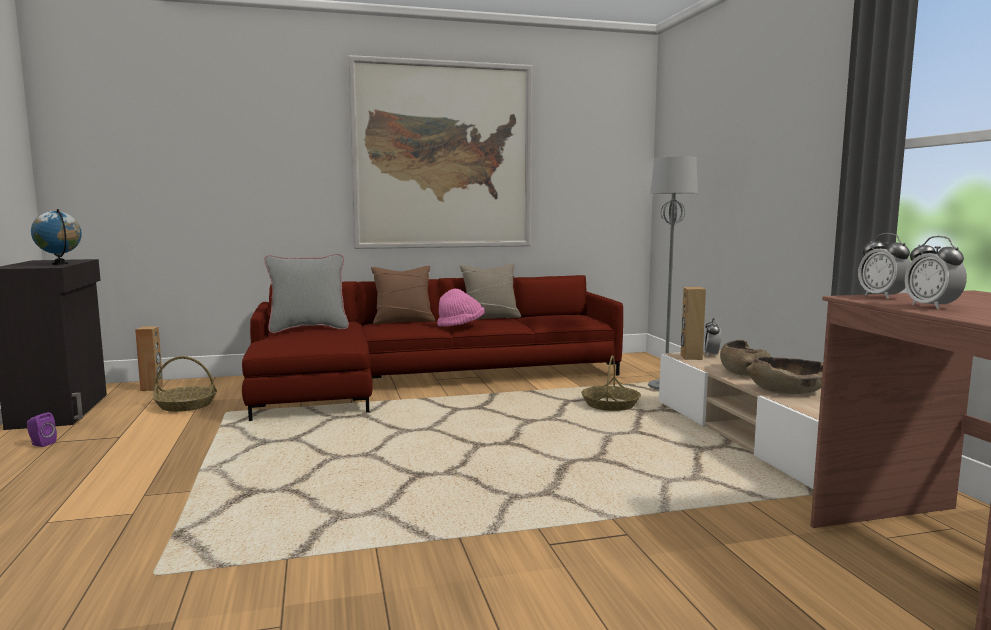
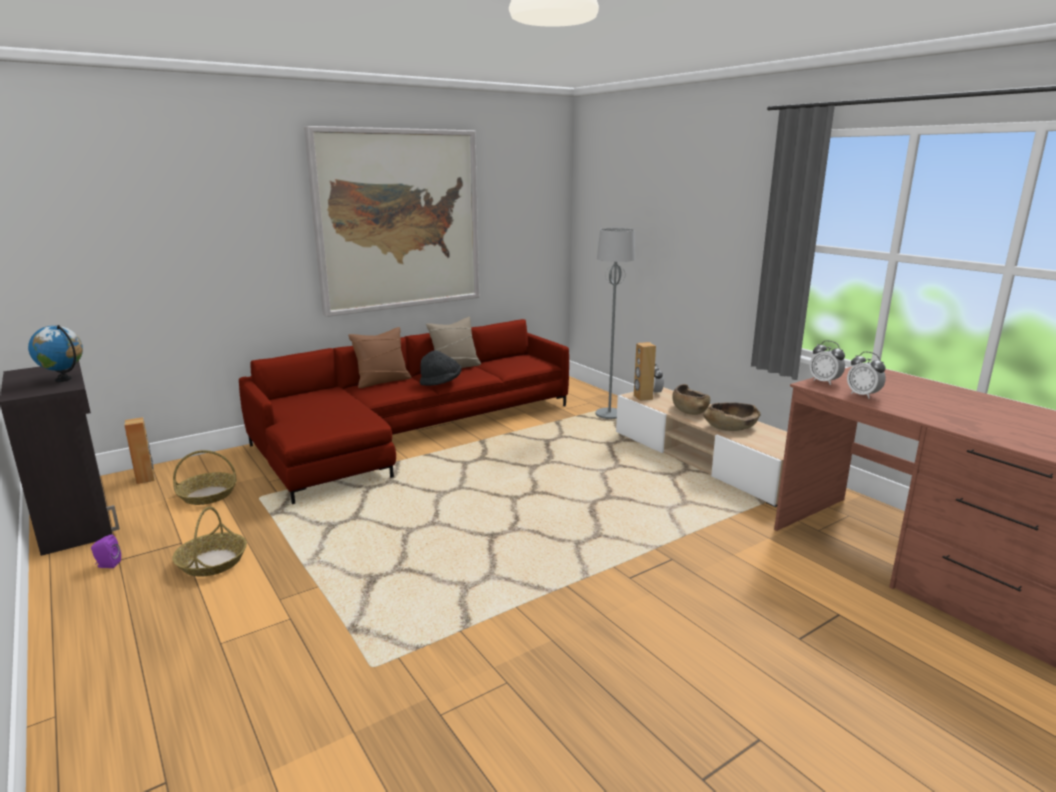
camera: 20 degrees left, 10 degrees up
grey pillow [264,254,349,333] -> none
pink hat [437,289,485,327] -> black hat [420,350,462,386]
basket [581,355,641,411] -> basket moved to [172,506,247,577]

